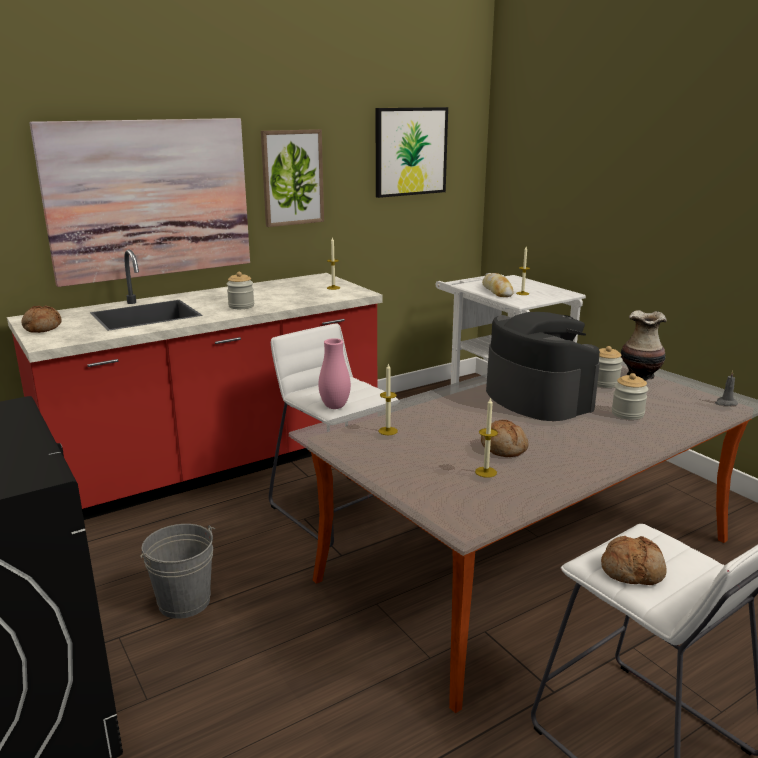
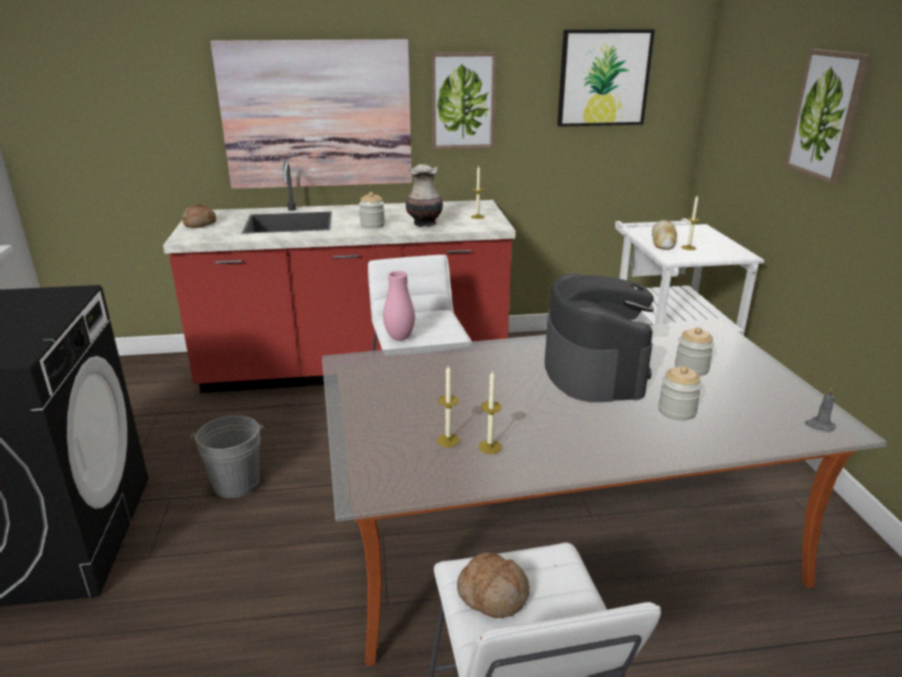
camera: 25 degrees right, 5 degrees up
candle [378,363,398,435] -> candle moved to [478,370,502,454]
bread [481,420,528,457] -> none
vase [621,310,667,381] -> vase moved to [406,164,443,227]
none -> picture [785,49,871,184]

